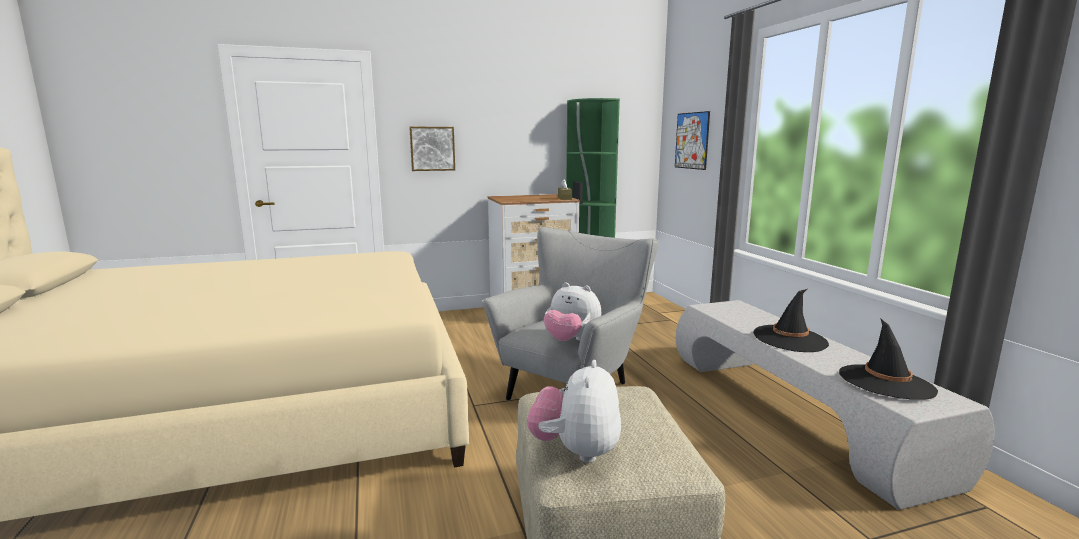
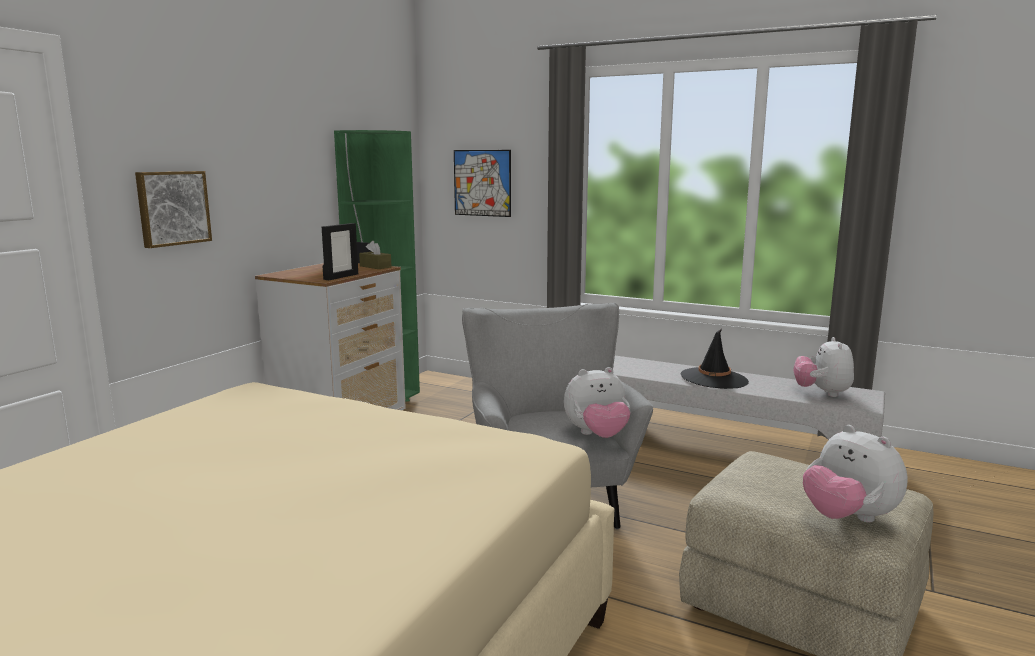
camera: 45 degrees left, 0 degrees up
black hat [839,318,938,400] -> plush toy [793,337,854,397]
none -> picture frame [322,223,358,280]

